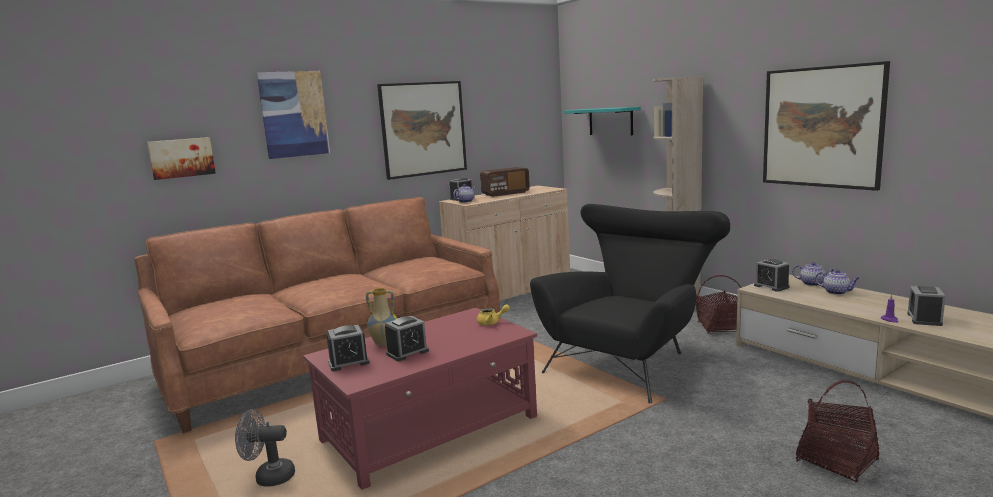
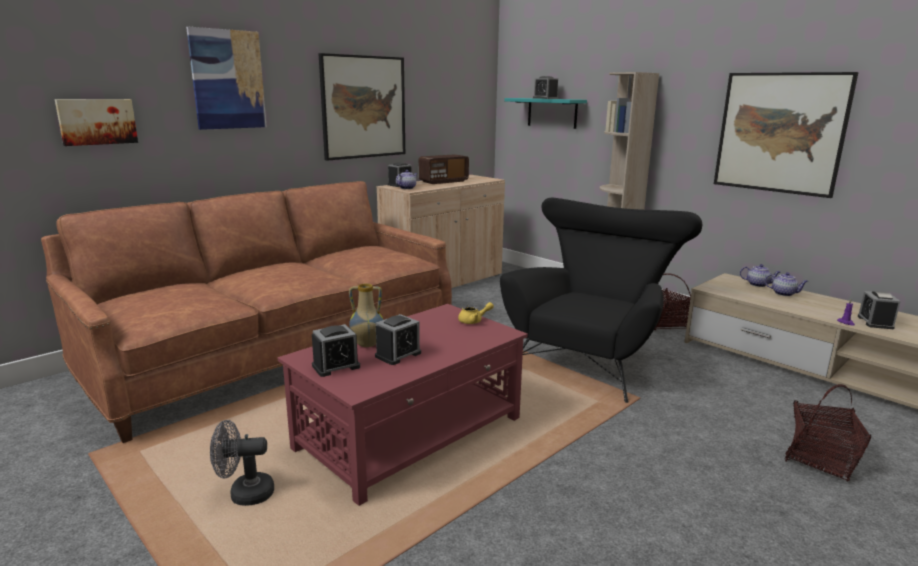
camera: 10 degrees left, 5 degrees up
alarm clock [754,259,790,292] -> alarm clock moved to [533,76,558,99]

